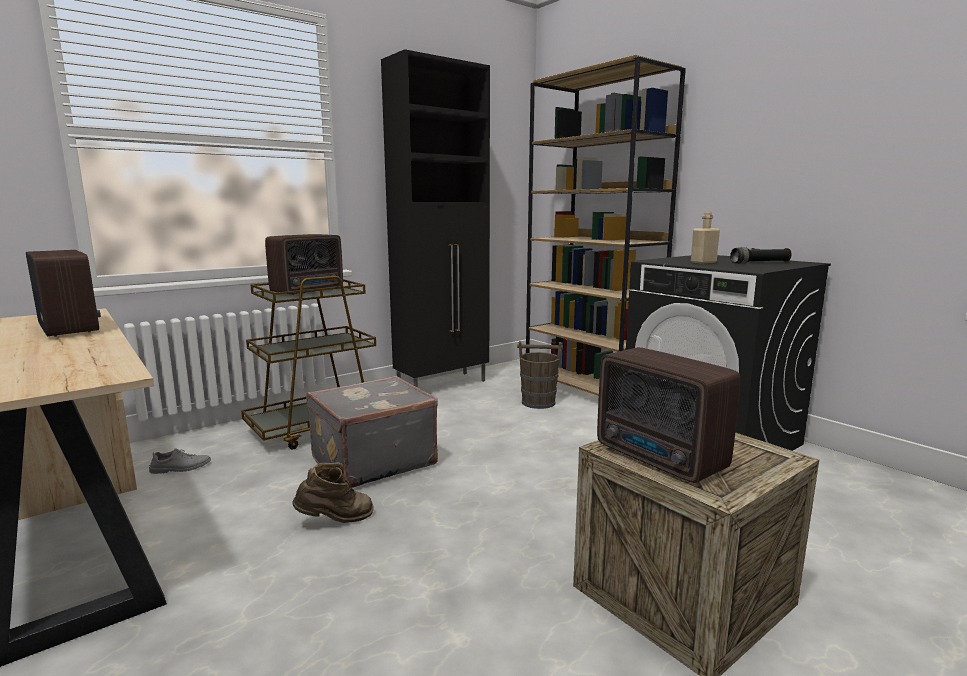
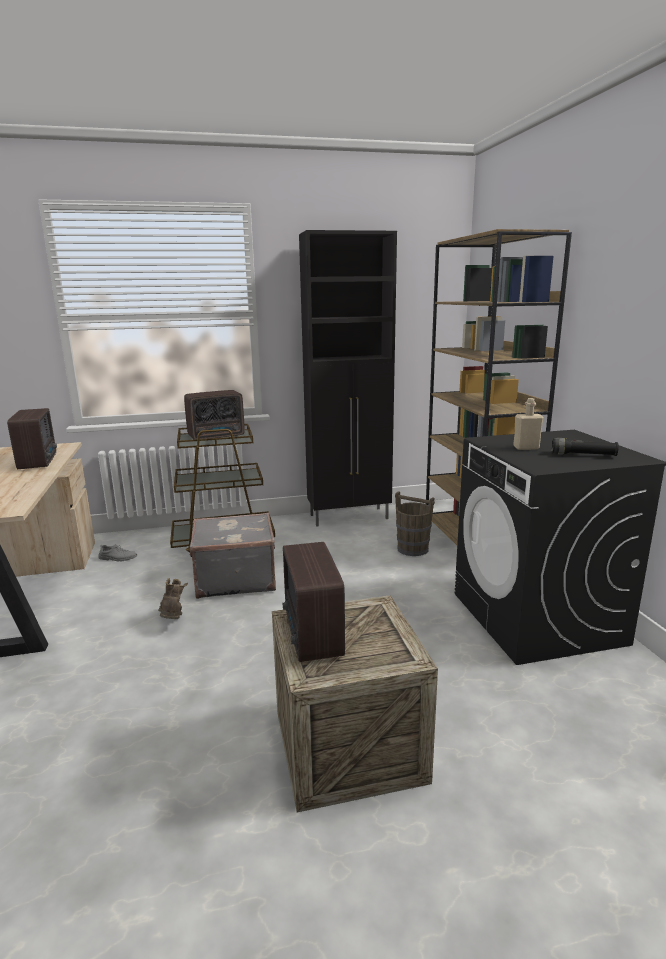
camera: 25 degrees right, 5 degrees up
brown boot [292,462,374,523] -> brown boot turned 105 degrees counterclockwise [158,578,188,619]

